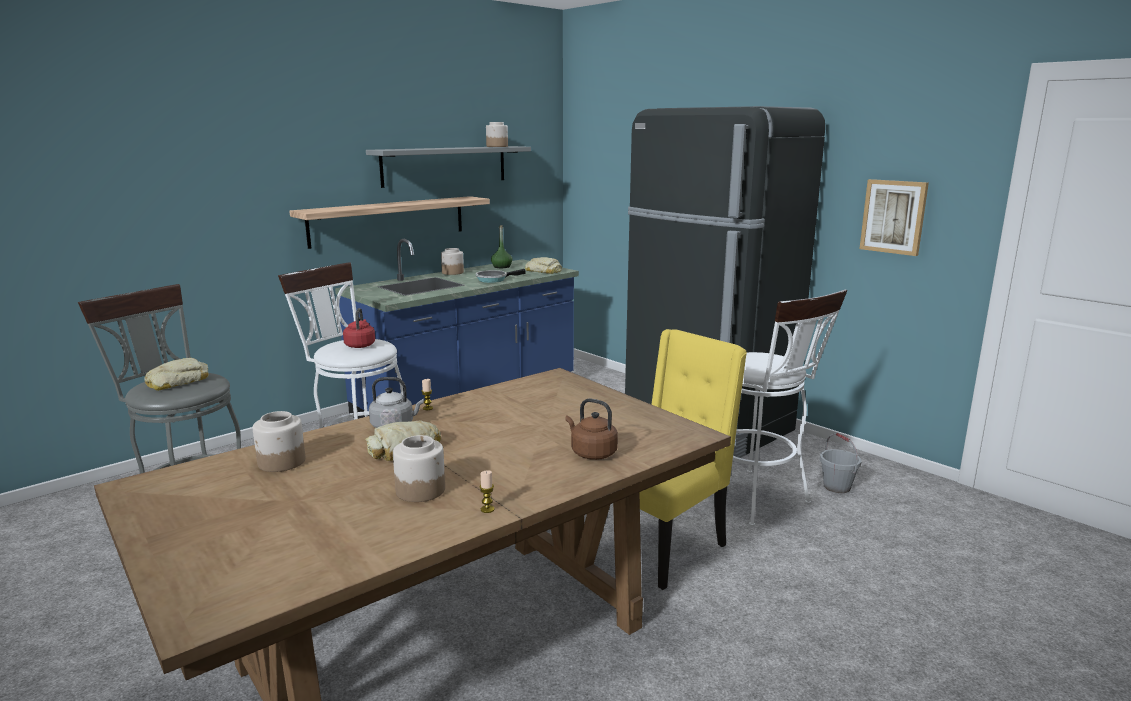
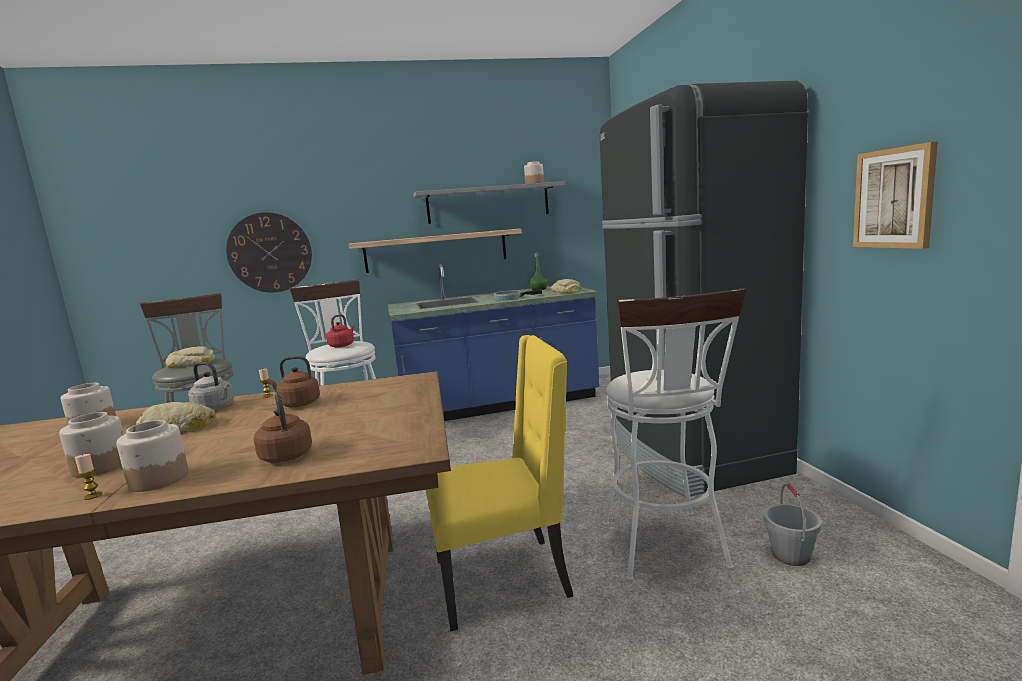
camera: 30 degrees right, 5 degrees down
jar [441,248,464,275] -> jar moved to [116,420,189,492]
none -> wall clock [226,212,312,293]
none -> brown kettle [267,356,320,407]

